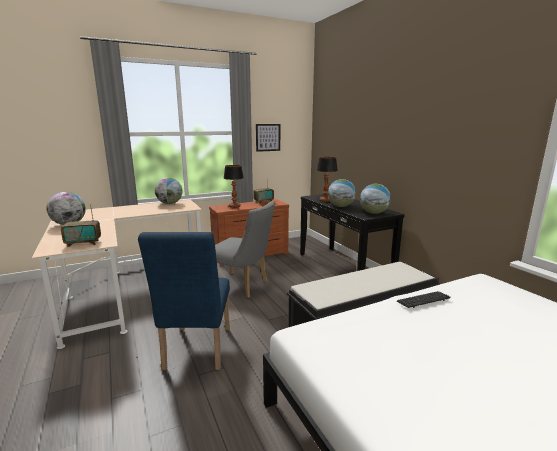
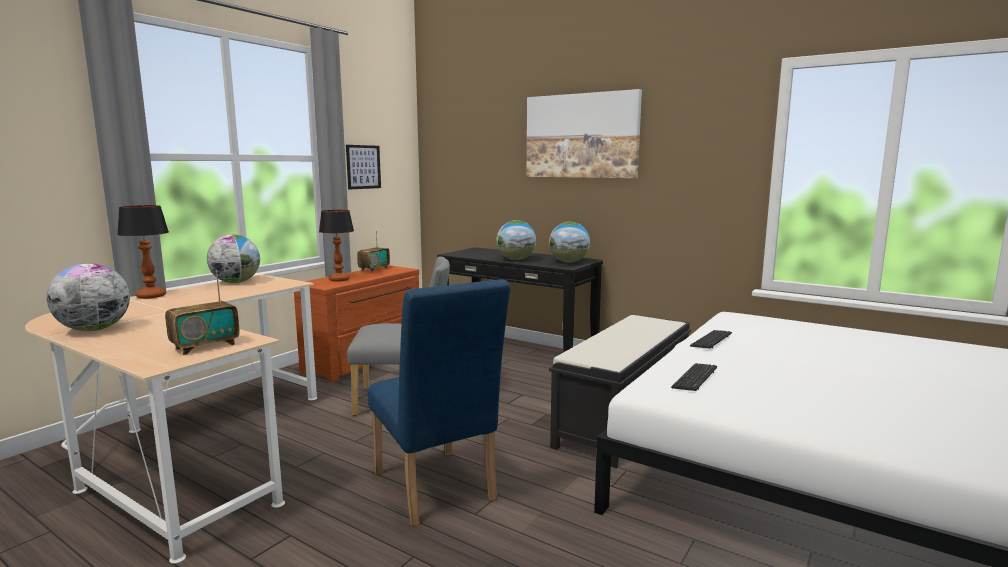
camera: 30 degrees left, 5 degrees down
table lamp [316,157,338,202] -> table lamp moved to [117,205,169,299]
none -> picture [527,89,642,178]
none -> keyboard [671,363,717,391]

